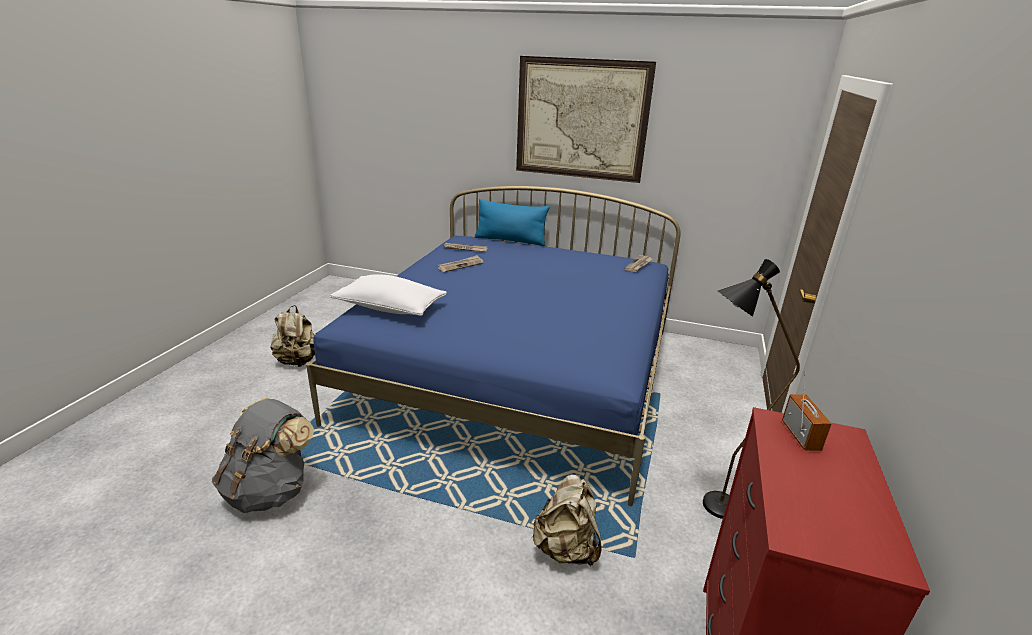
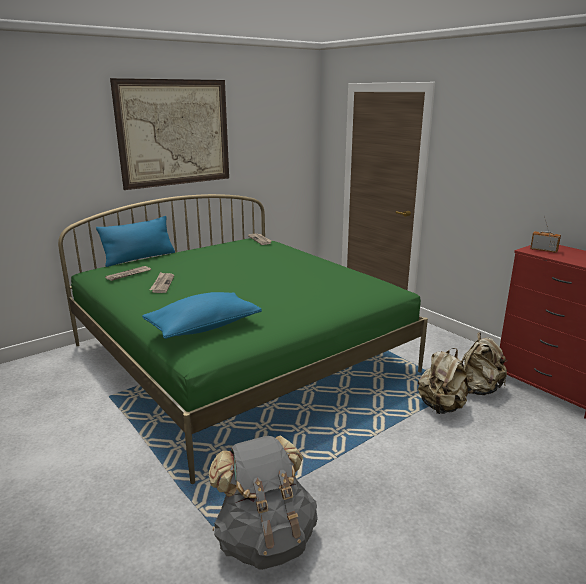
camera: 55 degrees left, 5 degrees down
beige backpack [270,305,315,367] -> beige backpack moved to [461,332,508,395]
blue bed [306,186,681,506] -> green bed [58,194,428,484]
white pillow [330,274,447,316] -> blue pillow [142,292,262,339]
black floor lamp [703,259,800,519] -> none

